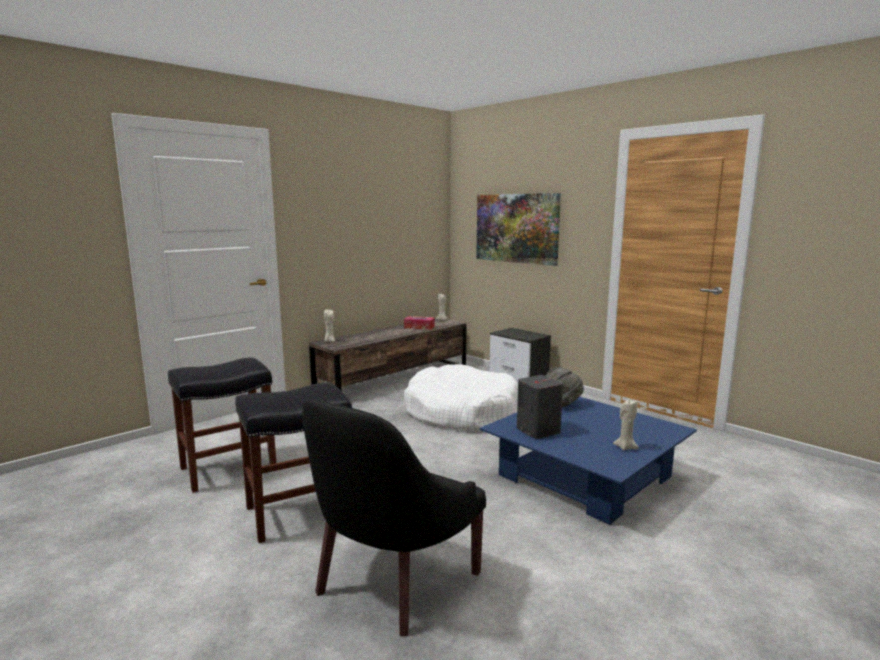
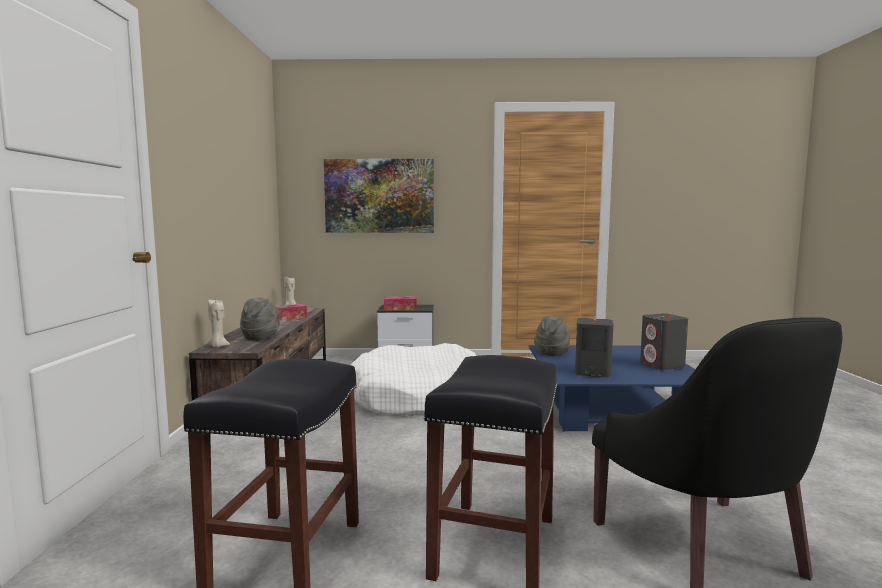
camera: 45 degrees left, 5 degrees down
beige candle [613,399,639,451] -> grey speaker [640,313,688,370]
none -> grey hat [240,297,280,341]
none -> tissue box [384,296,417,310]

